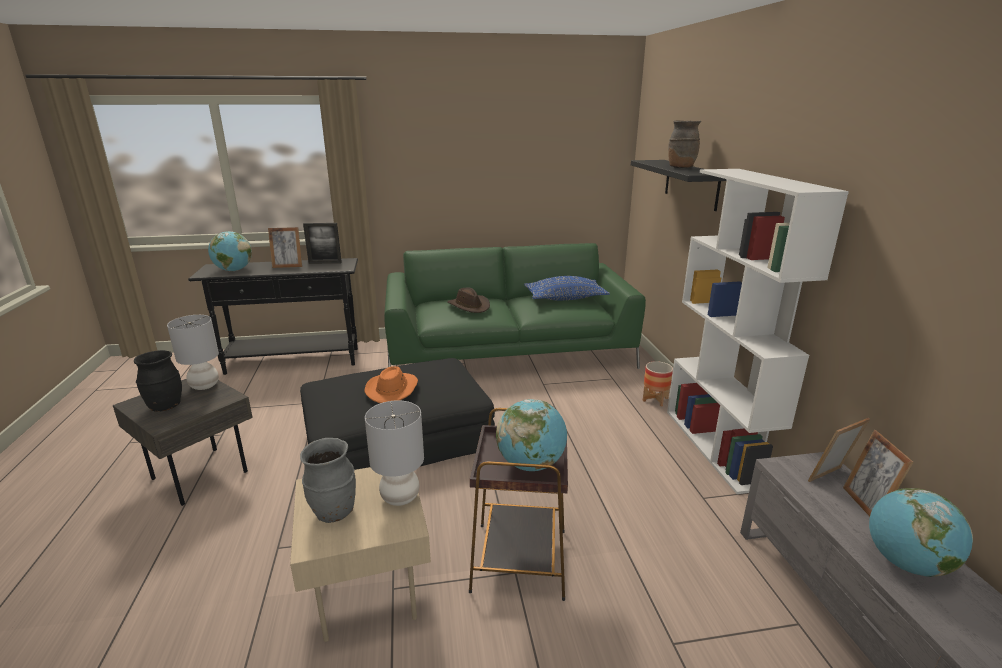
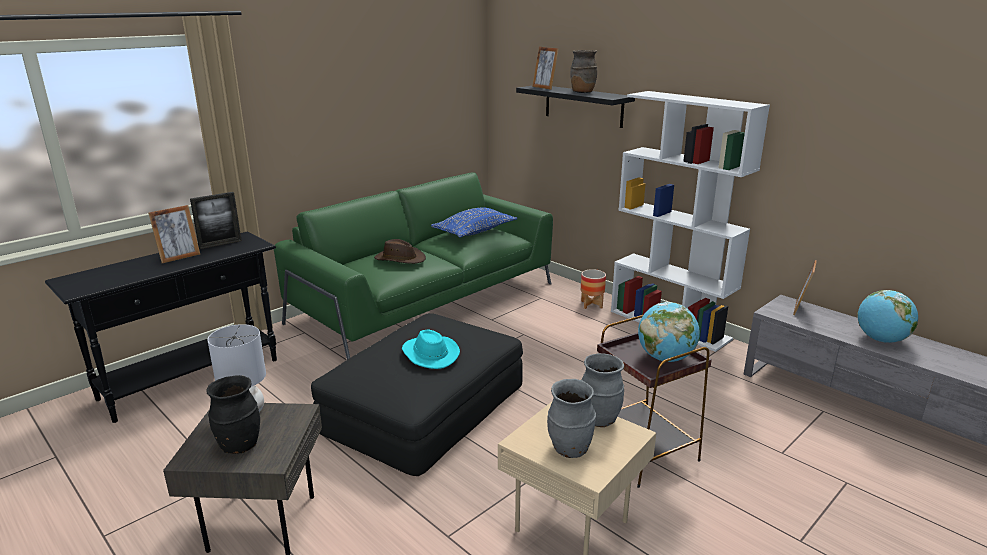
camera: 35 degrees left, 0 degrees up
globe [208,231,252,271] -> none
orange hat [365,366,418,403] -> turquoise hat [402,330,460,369]
grey table lamp [365,400,424,506] -> grey vase [582,353,624,427]
picture frame [843,430,914,517] -> picture frame moved to [532,47,559,90]

